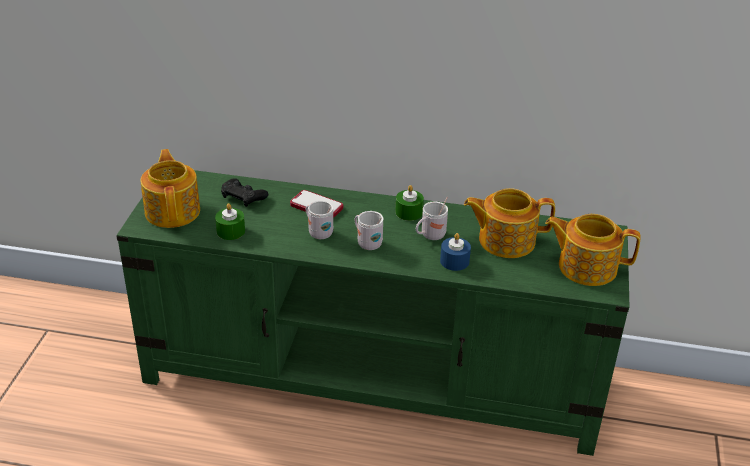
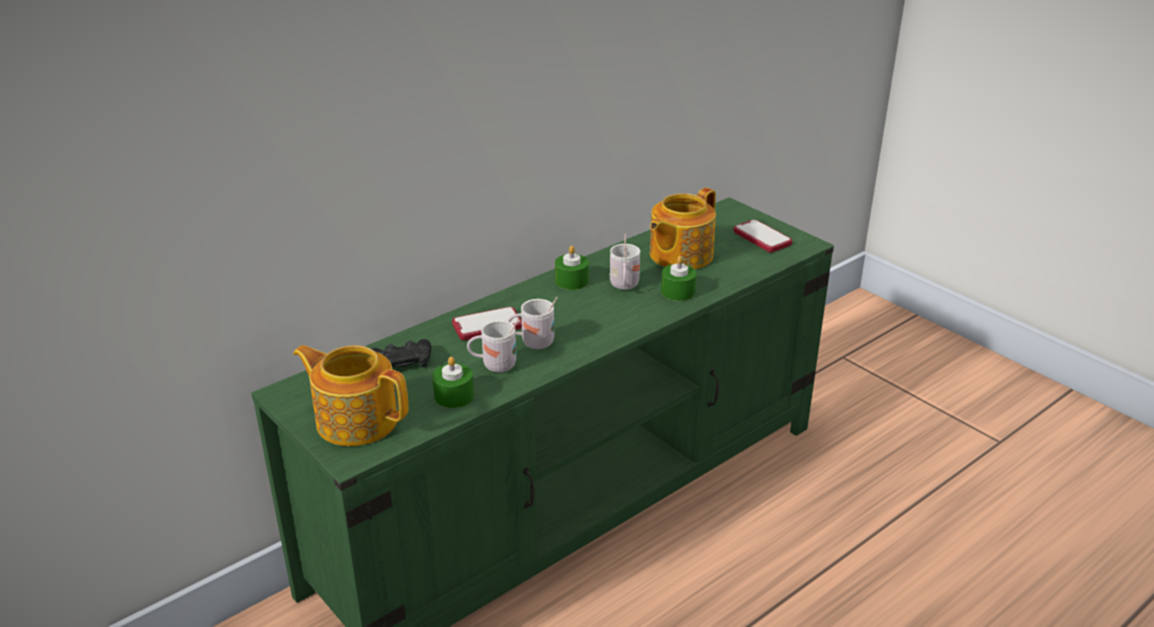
camera: 50 degrees left, 5 degrees down
white mug [354,211,384,250] -> white mug moved to [467,319,519,372]
blue candle [440,233,471,271] -> green candle [661,256,696,301]
teapot [545,214,641,286] -> phone [733,219,792,252]

